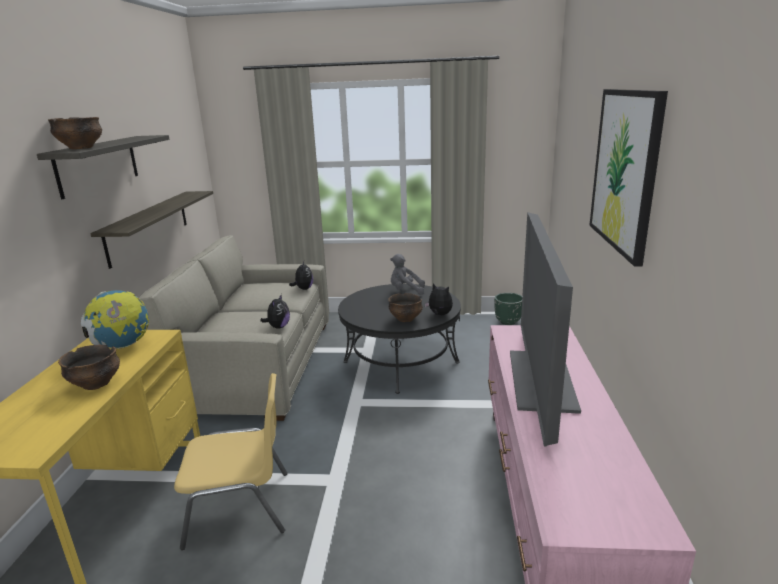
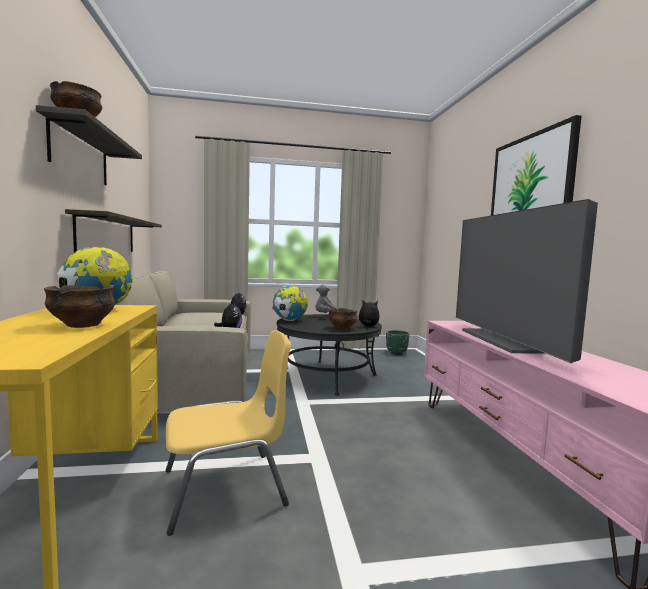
camera: 15 degrees left, 15 degrees down
none -> globe [273,286,308,321]

